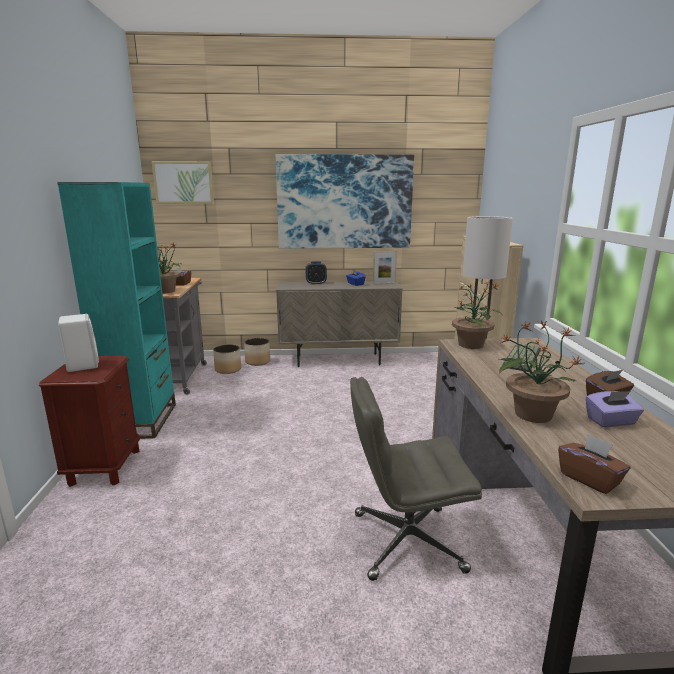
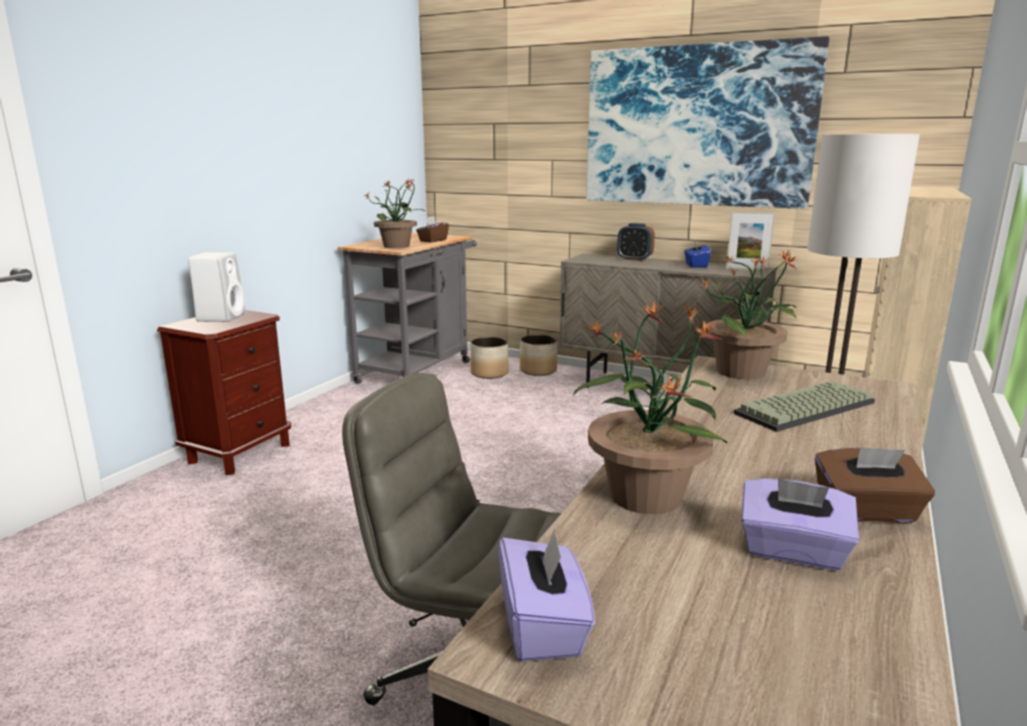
camera: 30 degrees right, 0 degrees up
turquoise bookcase [57,182,176,439] -> none
picture [152,161,214,204] -> none
brown tissue box [558,433,630,494] -> purple tissue box [499,528,595,662]

